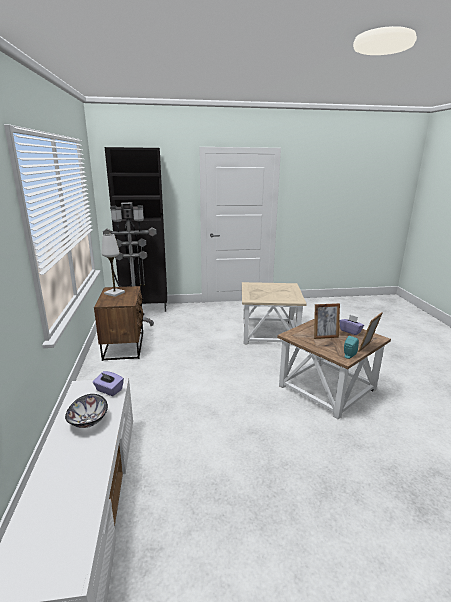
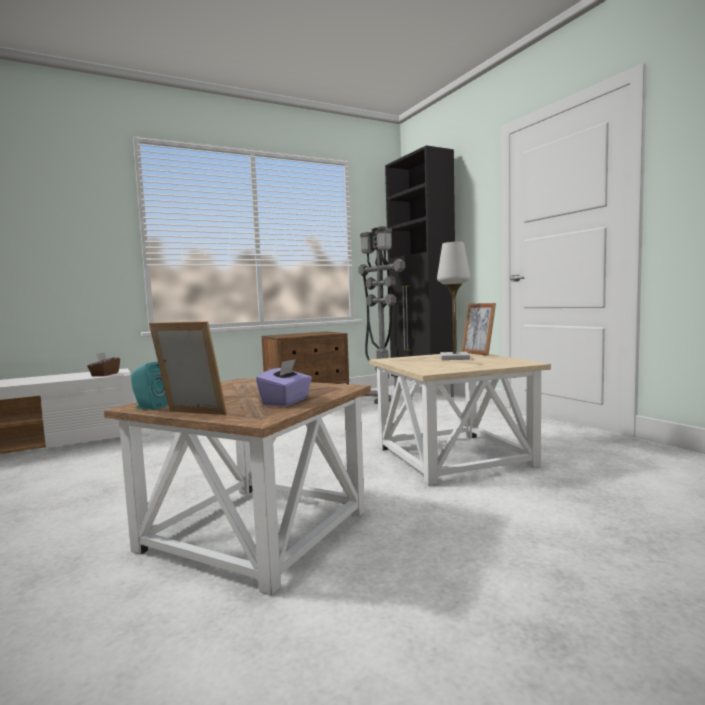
camera: 70 degrees right, 15 degrees down
bowl [65,394,108,428] -> none
purple tissue box [93,371,124,396] -> brown tissue box [87,352,120,376]
white table lamp [101,234,125,297] -> white table lamp moved to [437,242,470,360]
picture frame [314,303,340,339] -> picture frame moved to [462,303,496,356]

